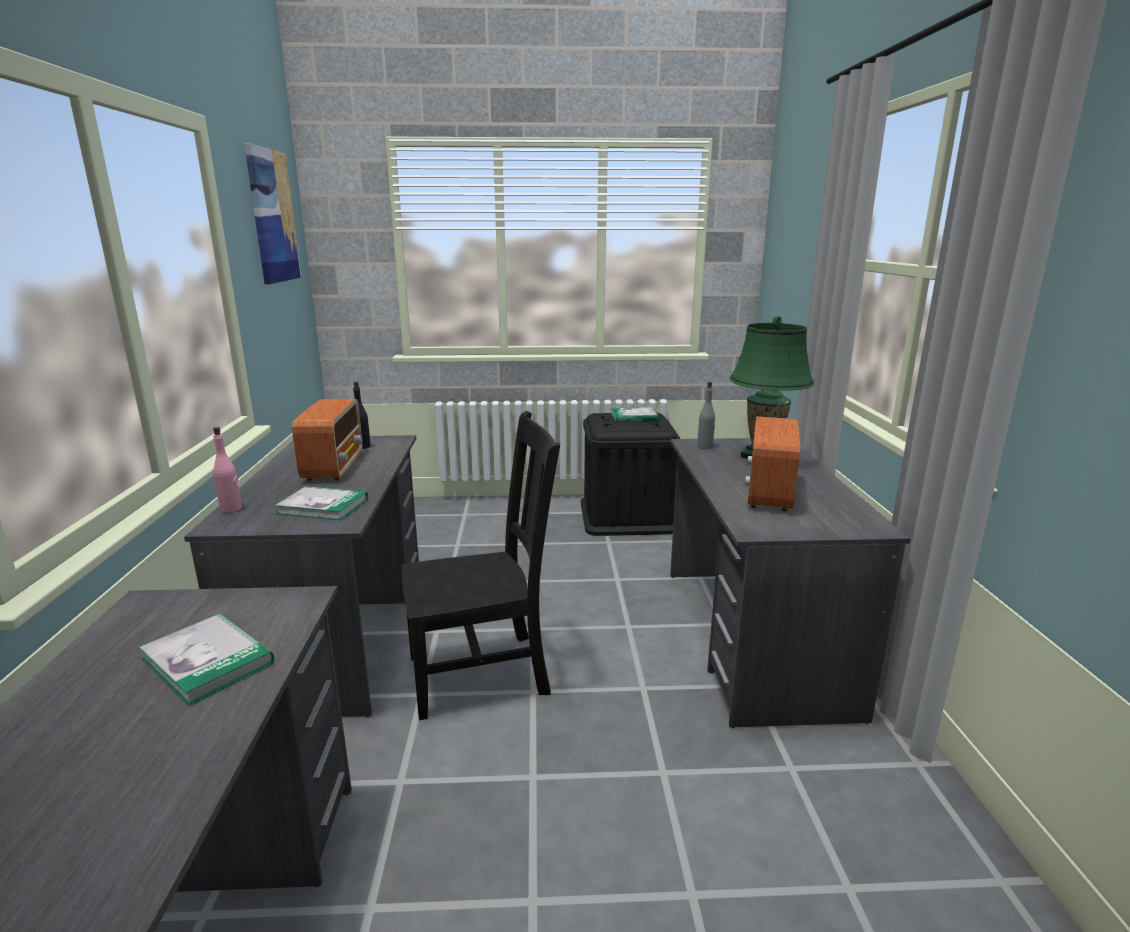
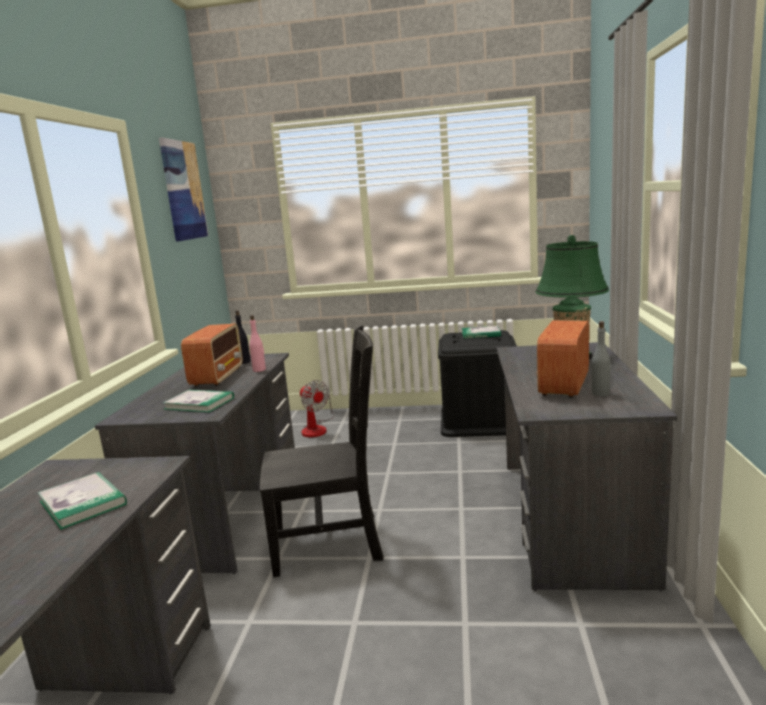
camera: 10 degrees right, 5 degrees down
pink bottle [213,427,242,513] -> pink bottle moved to [249,315,266,372]
grey bottle [697,381,716,449] -> grey bottle moved to [592,321,611,396]
none -> fan [300,380,334,437]

